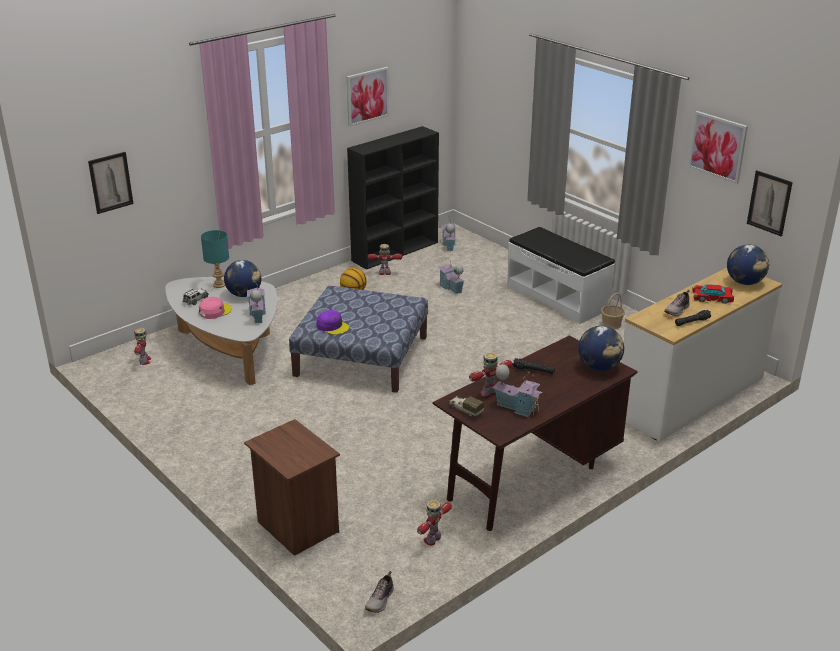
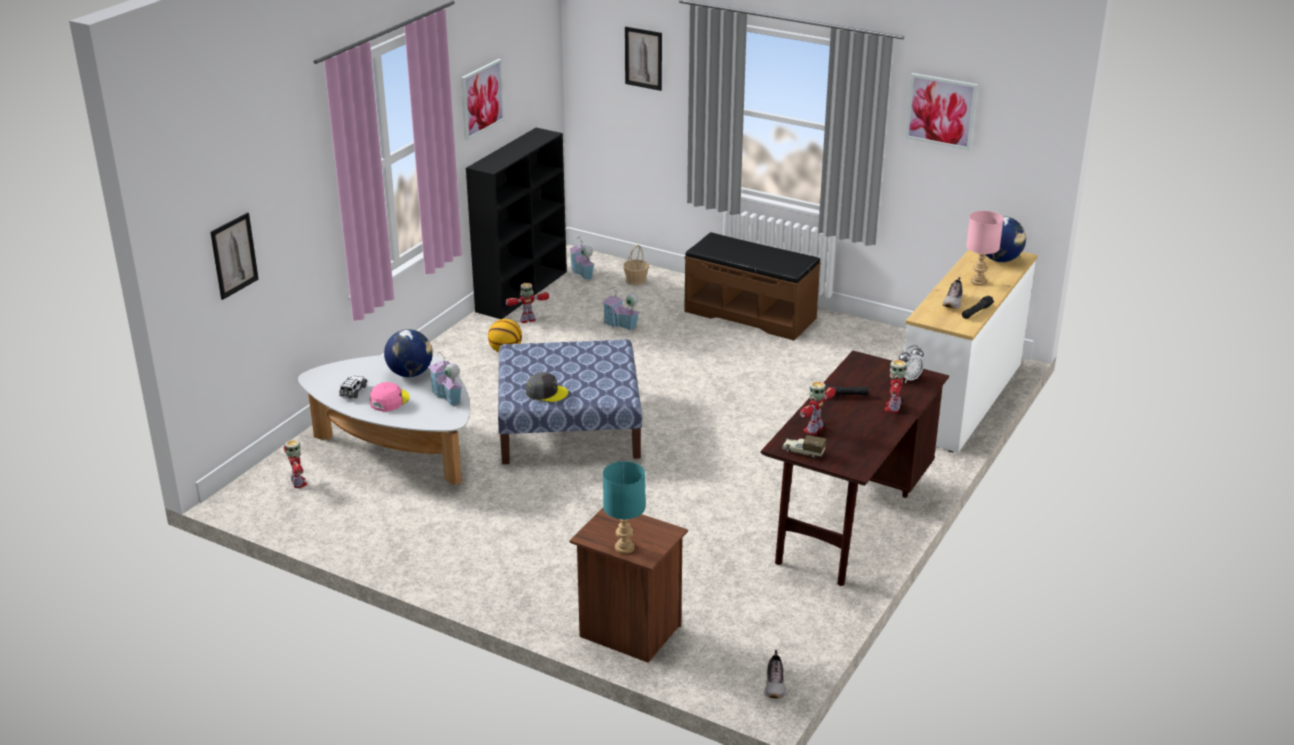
camera: 20 degrees left, 0 degrees up
turquoise table lamp [201,230,229,288] -> turquoise table lamp moved to [603,461,645,554]
purple cap [317,310,349,335] -> grey cap [526,372,568,402]
toy robot [417,500,452,545] -> toy robot moved to [884,360,907,413]
toy house [493,364,542,417] -> none
white bench [507,227,615,324] -> brown bench [684,232,820,341]
globe [578,326,624,371] -> alarm clock [898,345,924,383]
basket [601,293,625,329] -> basket moved to [623,245,649,286]
toy car [692,284,734,304] -> pink table lamp [966,211,1004,286]
picture [747,170,793,236] -> picture moved to [625,27,662,91]

